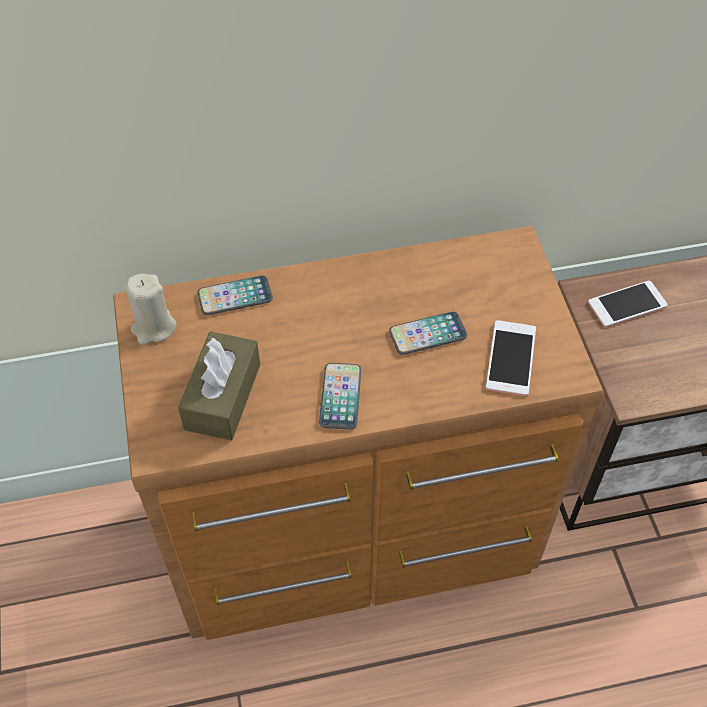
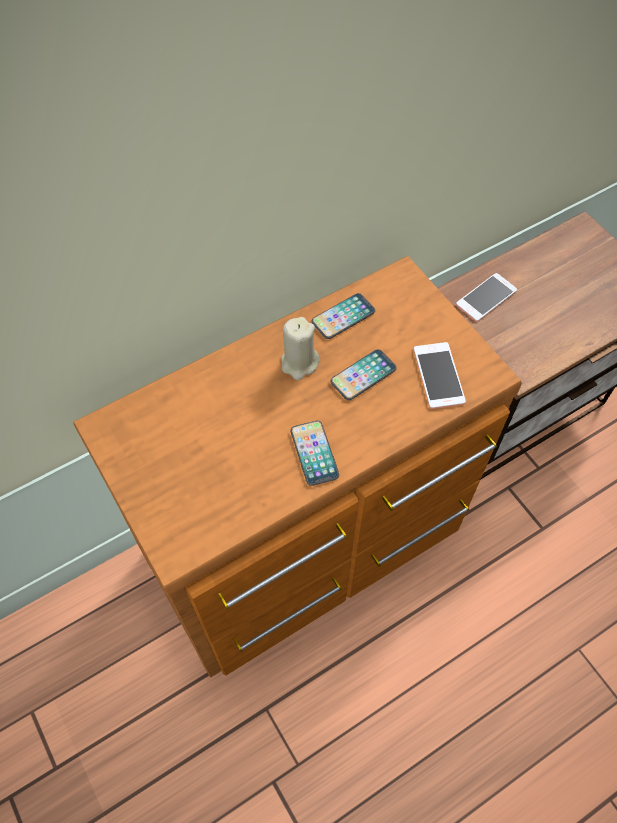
camera: 20 degrees left, 5 degrees up
beige candle [126,274,177,345] -> beige candle moved to [282,317,319,380]
brown tissue box [178,331,260,440] -> none
phone [197,275,273,315] -> phone moved to [312,293,375,339]

